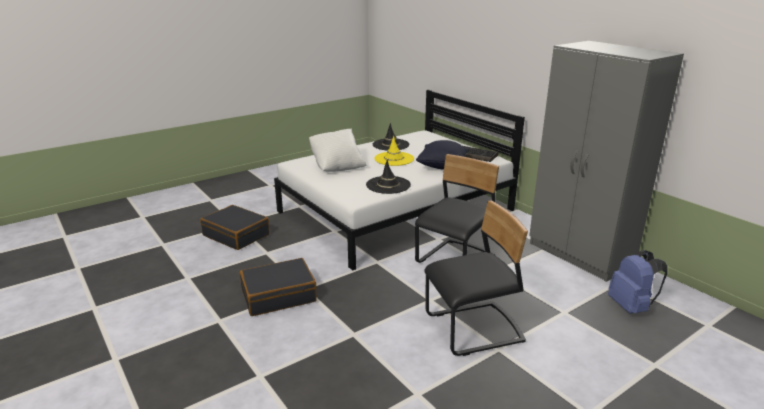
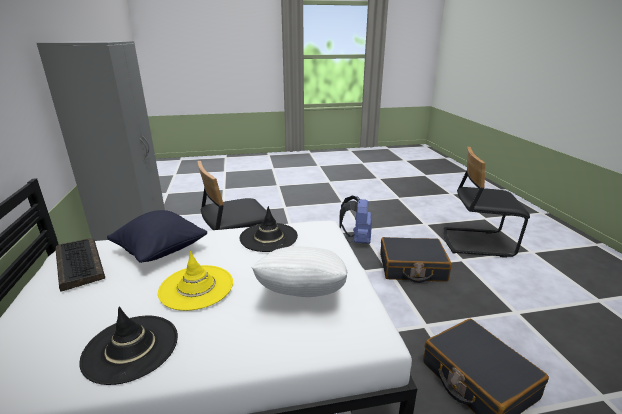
camera: 155 degrees left, 0 degrees up
black chair [424,201,528,356] -> black chair moved to [443,147,530,258]
blue backpack [608,250,667,314] -> blue backpack moved to [339,195,372,244]

